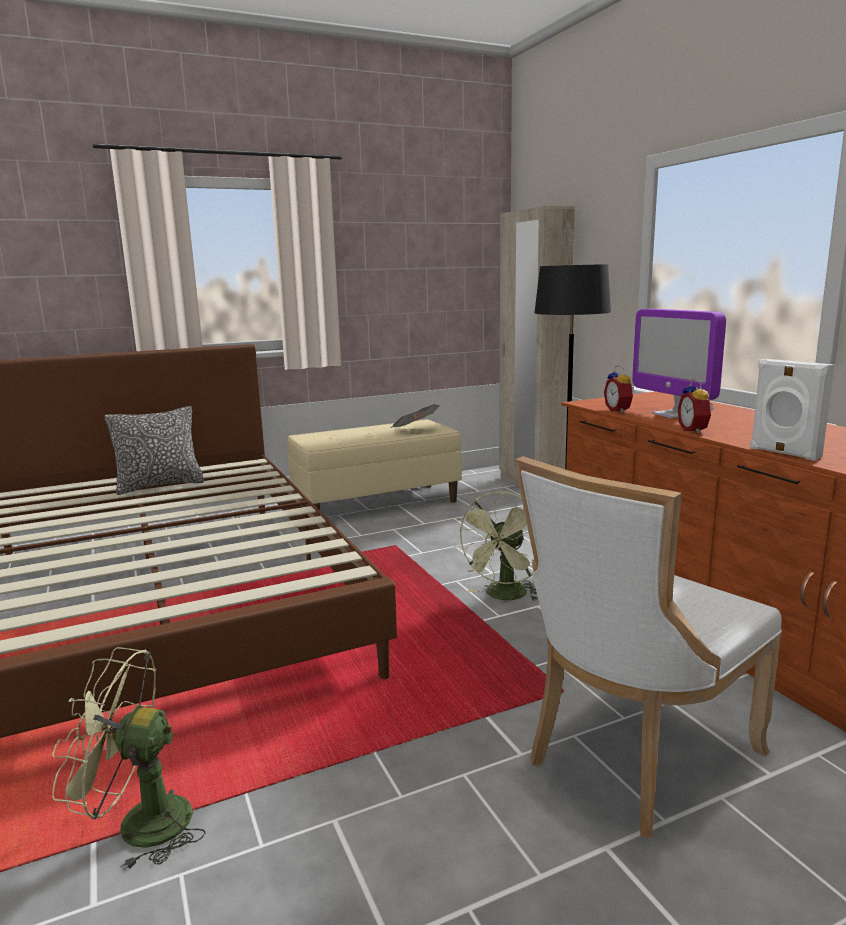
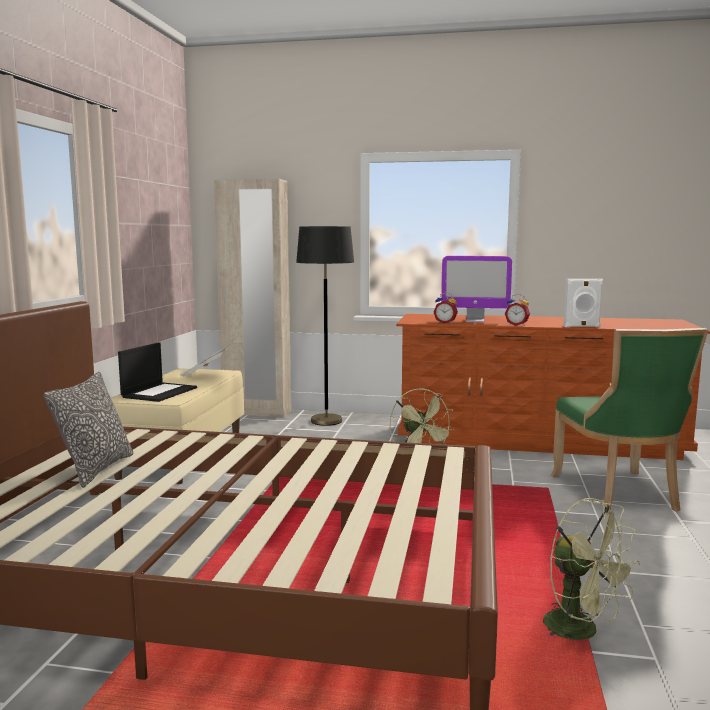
camera: 55 degrees left, 5 degrees down
green fan [52,647,206,871] -> green fan turned 75 degrees counterclockwise [543,498,640,640]
white chair [515,456,782,838] -> green chair [551,328,708,514]
none -> laptop [118,342,197,402]

